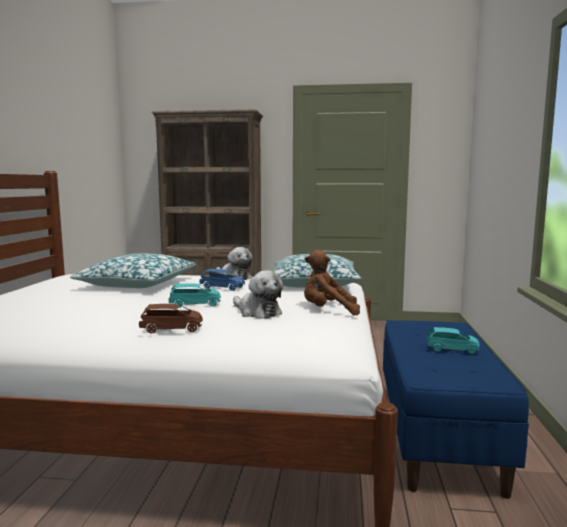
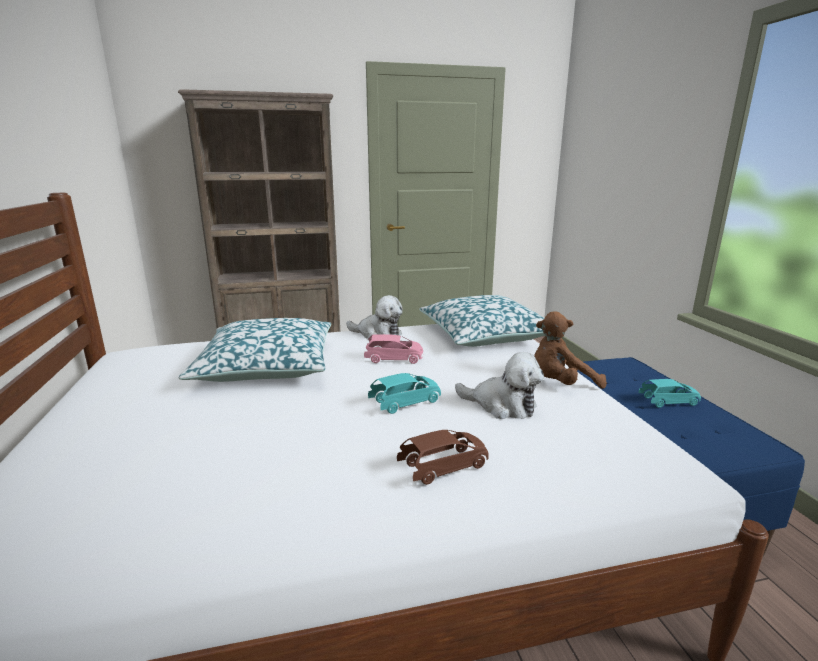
camera: 20 degrees left, 10 degrees up
blue toy car [199,269,245,291] -> pink toy car [364,334,423,364]

